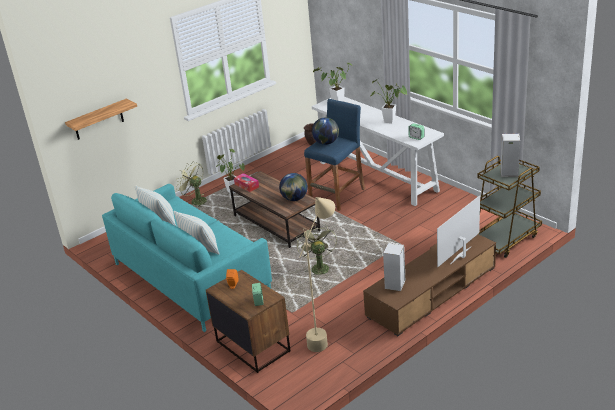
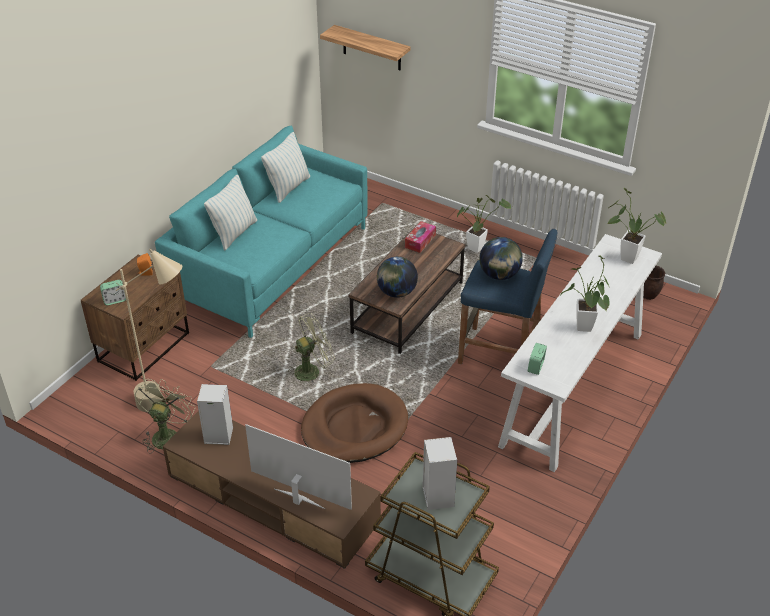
camera: 70 degrees right, 10 degrees up
green fan [176,162,207,207] -> green fan moved to [135,379,195,454]
none -> brown dog bed [301,383,408,463]

